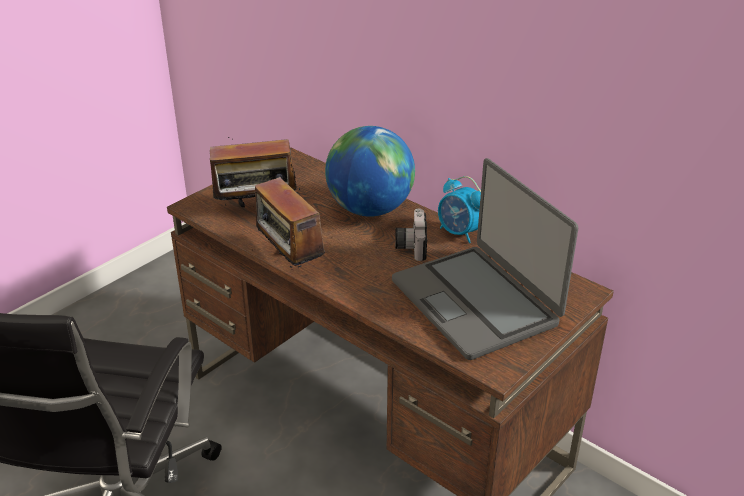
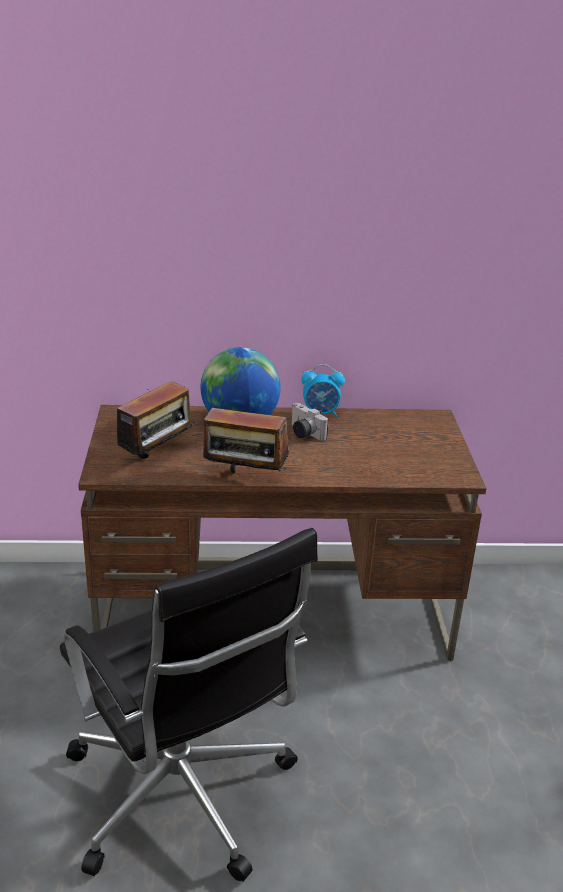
camera: 45 degrees left, 5 degrees down
laptop [392,158,578,360] -> none

